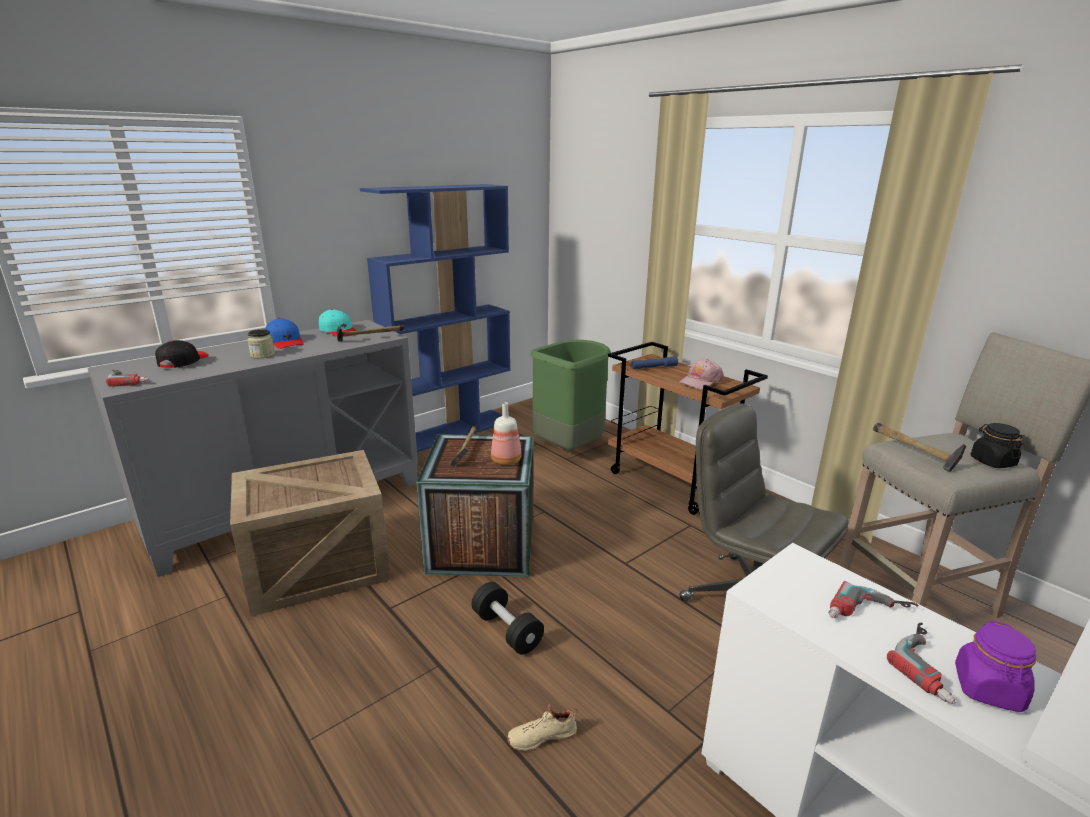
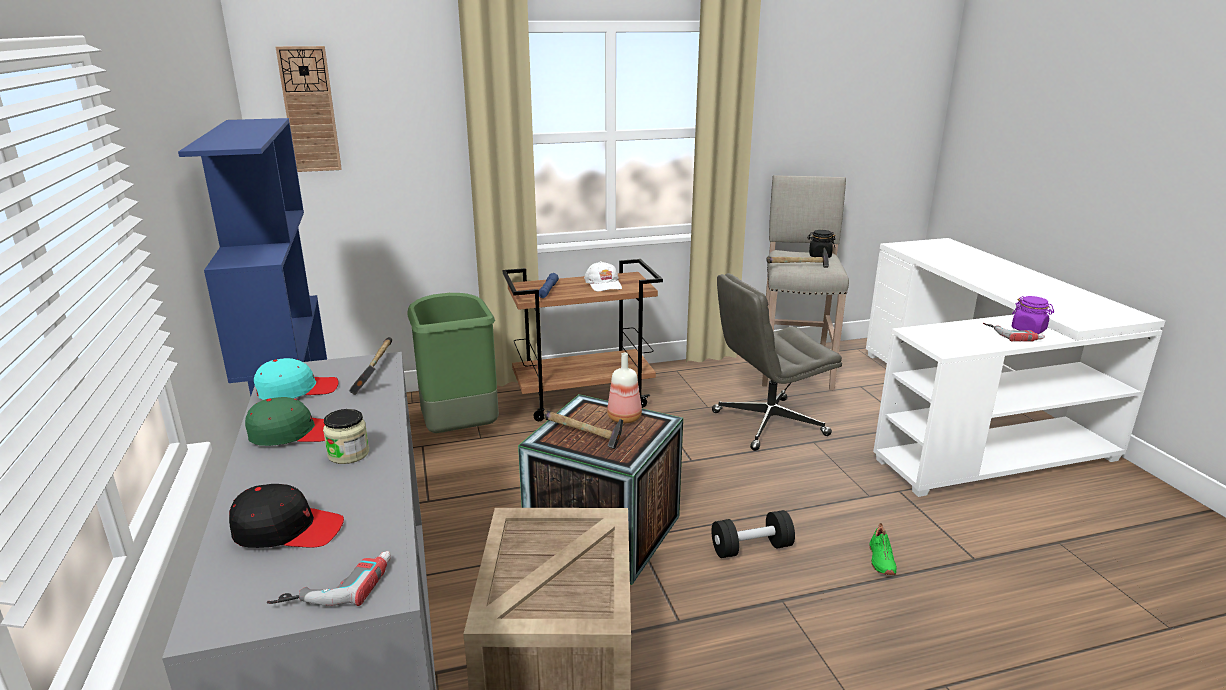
camera: 65 degrees left, 0 degrees up
black cap [155,340,208,368] -> black cap turned 150 degrees clockwise [229,484,344,548]
blue cap [265,318,303,349] -> green cap [245,397,325,446]
beige shoe [507,704,577,752] -> green shoe [869,523,897,575]
pink cap [679,359,724,389] -> white cap [584,261,622,291]
power drill [829,581,919,618] -> none
none -> wall clock [276,46,342,172]

